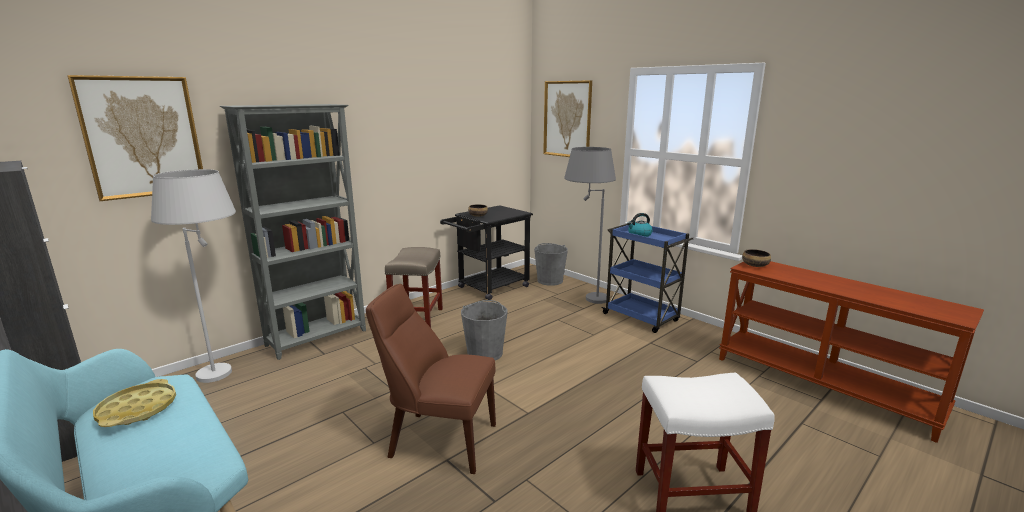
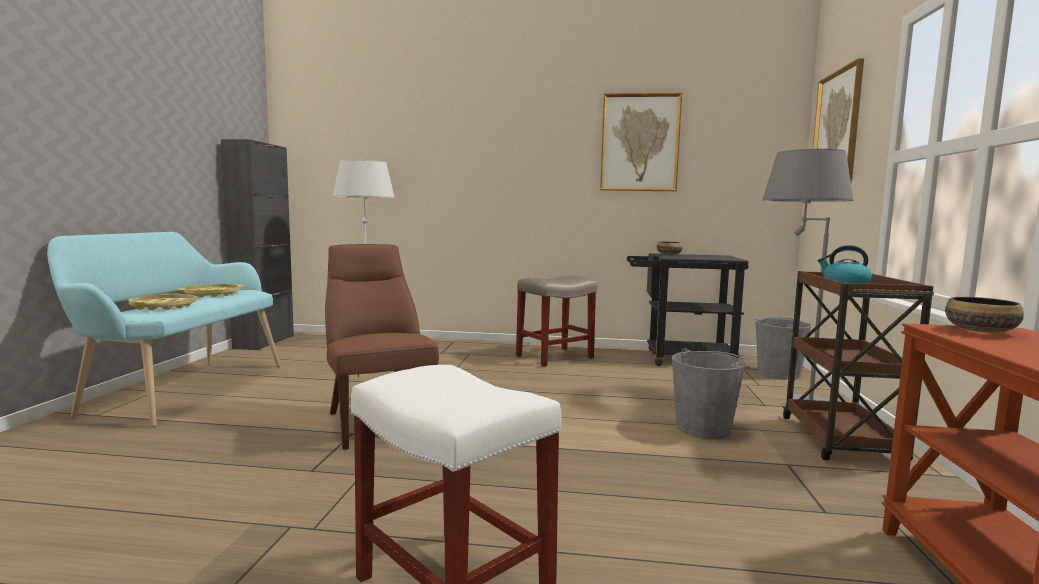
camera: 50 degrees right, 10 degrees down
picture [67,75,203,201] -> picture moved to [600,93,682,191]
grey bookcase [220,104,366,360] -> none
grey bucket [461,300,508,360] -> grey bucket moved to [672,348,745,439]
blue cart [601,224,693,333] -> brown cart [783,271,934,460]
none -> yellow tray [128,293,196,310]

